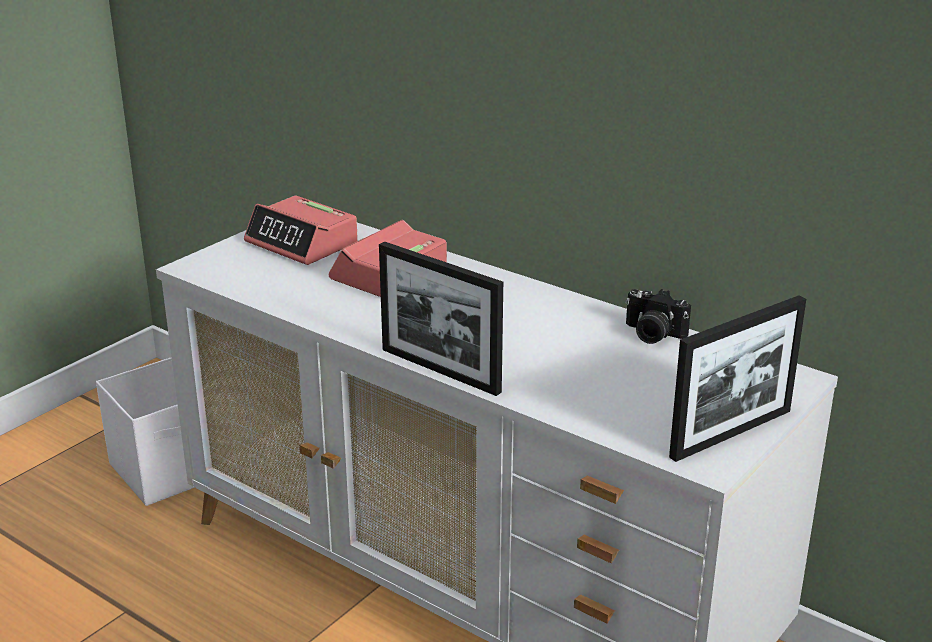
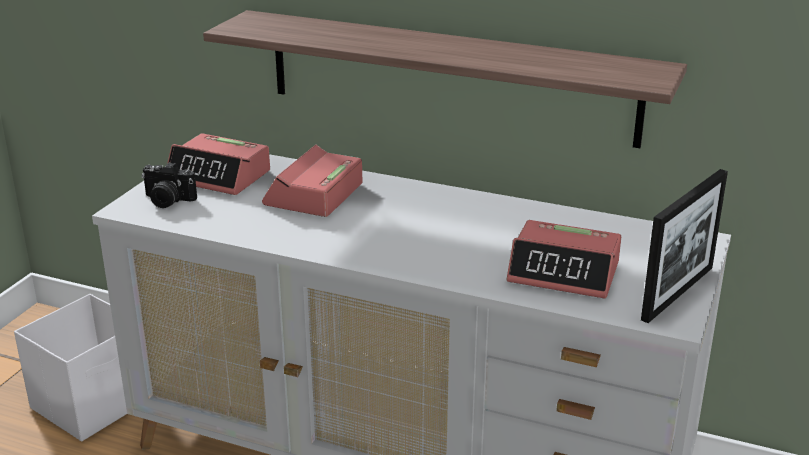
camera: 15 degrees left, 0 degrees up
picture frame [379,242,503,396] -> none
camera [625,289,691,344] -> camera moved to [142,162,197,208]
none -> shelf [203,10,687,148]
none -> alarm clock [507,220,621,299]

